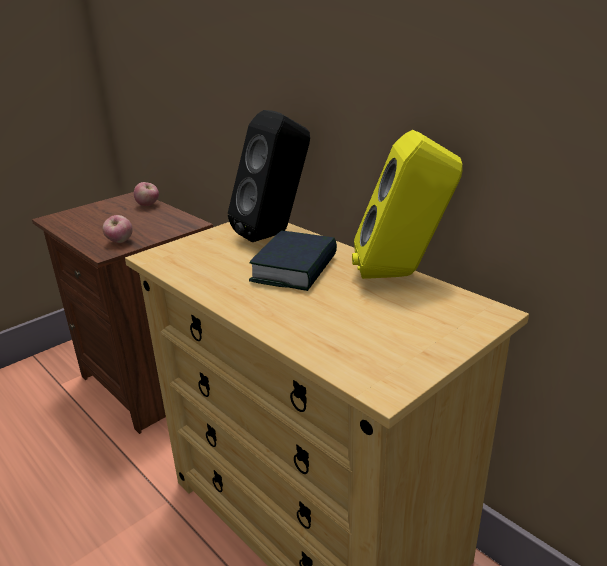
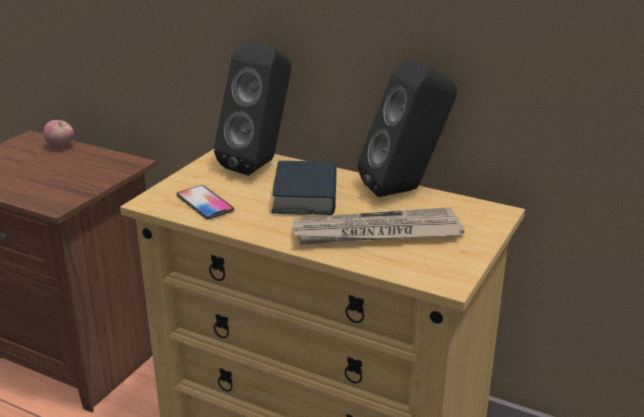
camera: 20 degrees left, 0 degrees up
apple [103,215,133,243] -> none
yellow speaker [352,130,462,279] -> black speaker [358,59,457,197]
none -> phone [177,185,234,219]
none -> newspaper [294,207,465,245]

